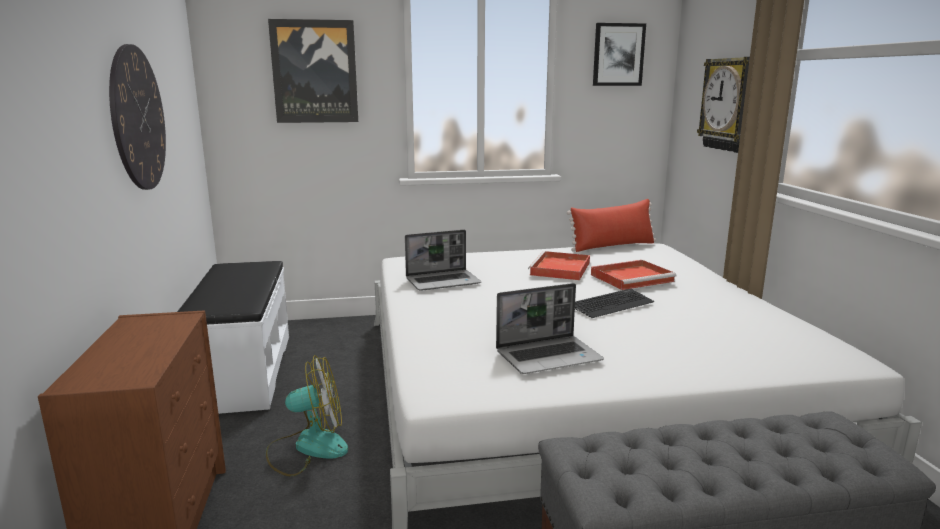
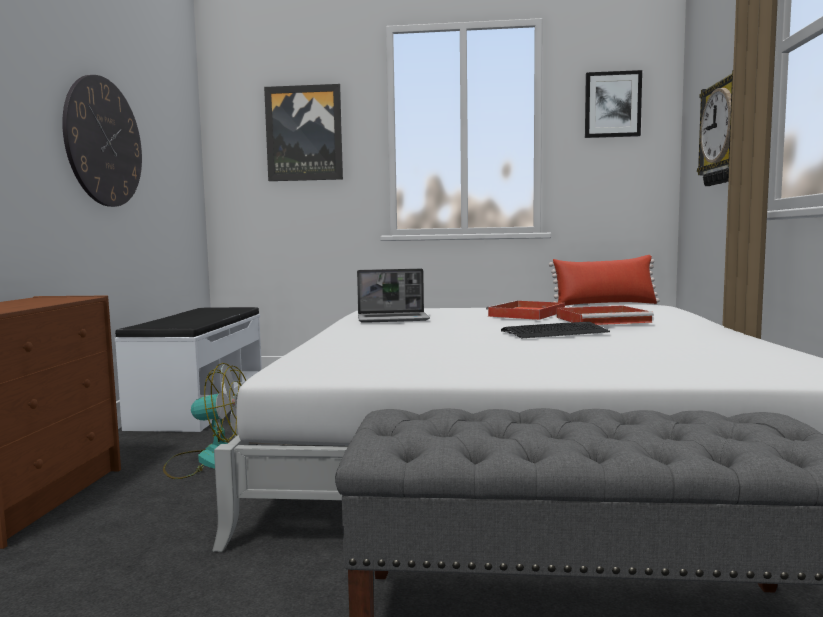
camera: 15 degrees right, 10 degrees down
laptop [496,283,604,374] -> none

